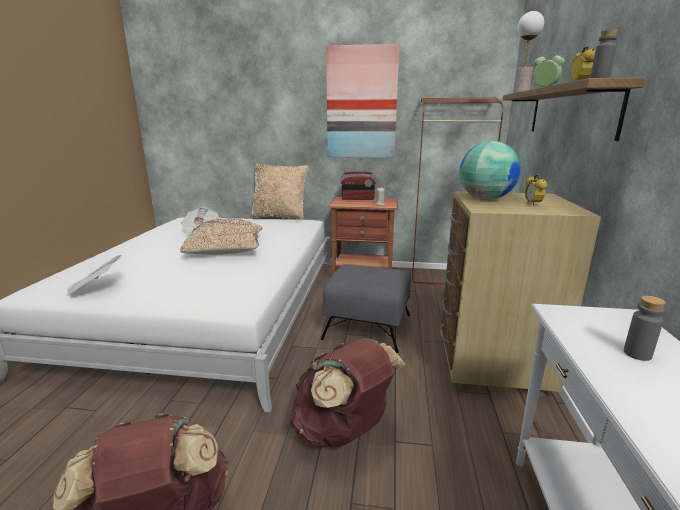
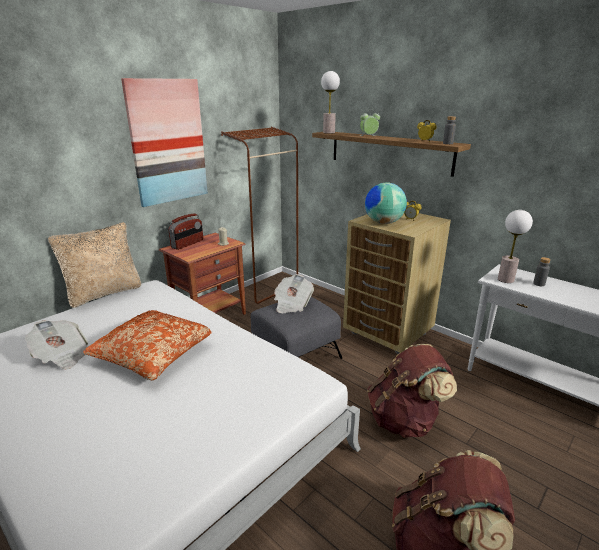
camera: 55 degrees left, 5 degrees up
newspaper [67,255,122,295] -> newspaper moved to [274,274,314,313]
beige pillow [180,218,263,255] -> orange pillow [83,310,211,381]
none -> table lamp [498,210,533,283]

